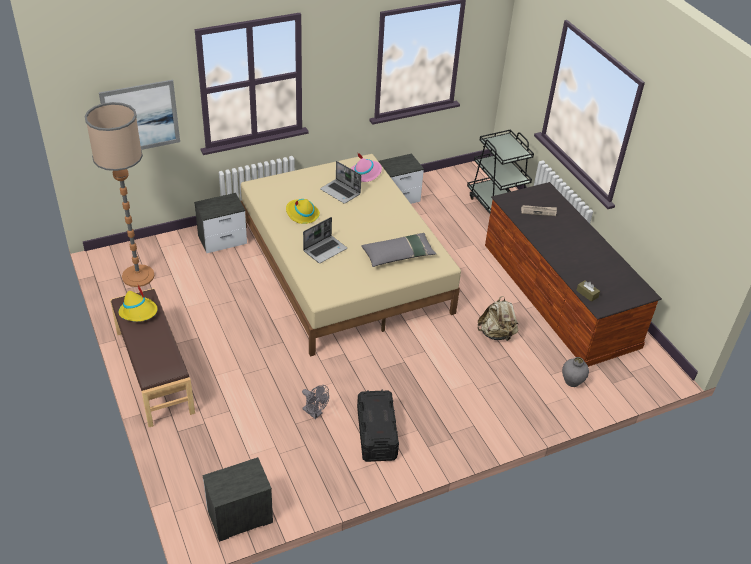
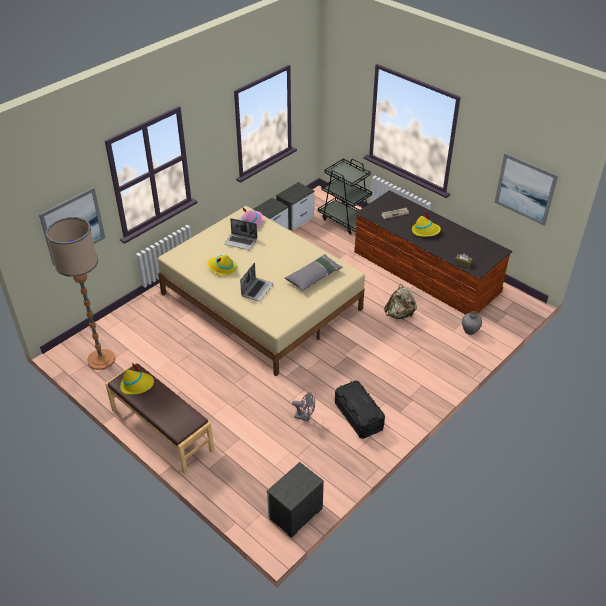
camera: 20 degrees left, 0 degrees up
nightstand [194,193,247,253] -> nightstand moved to [276,182,315,231]
none -> yellow hat [412,211,441,237]
none -> picture [494,153,558,226]

